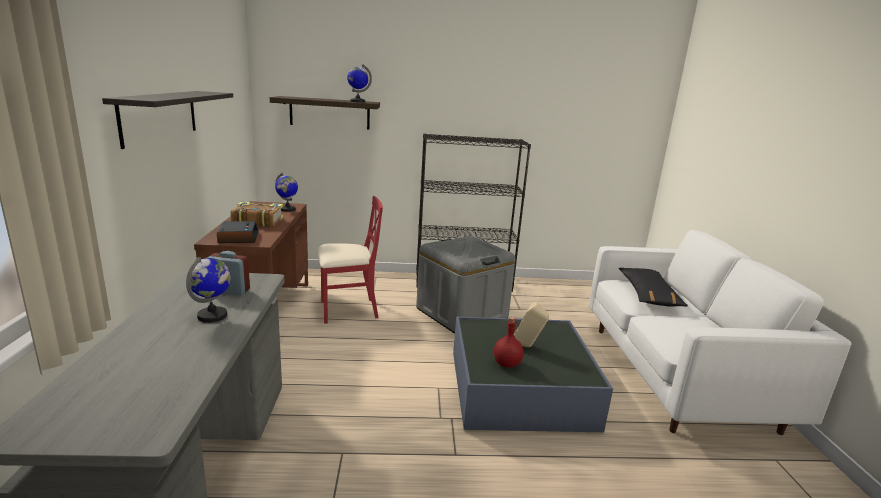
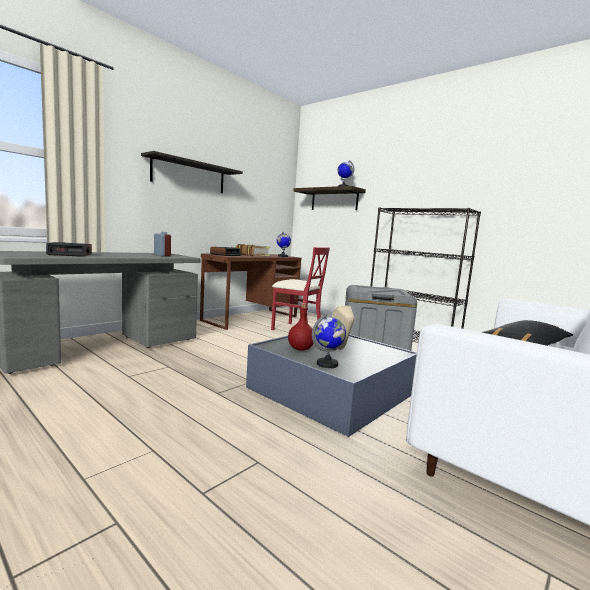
camera: 45 degrees right, 10 degrees down
globe [186,257,231,323] -> globe moved to [312,314,346,368]
none -> alarm clock [46,242,92,257]

